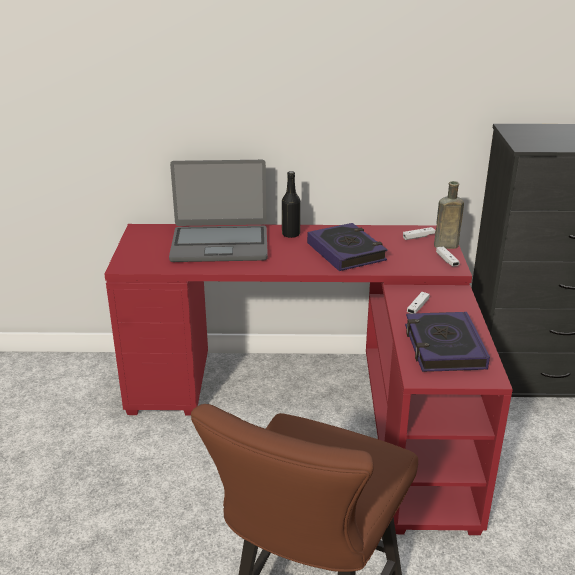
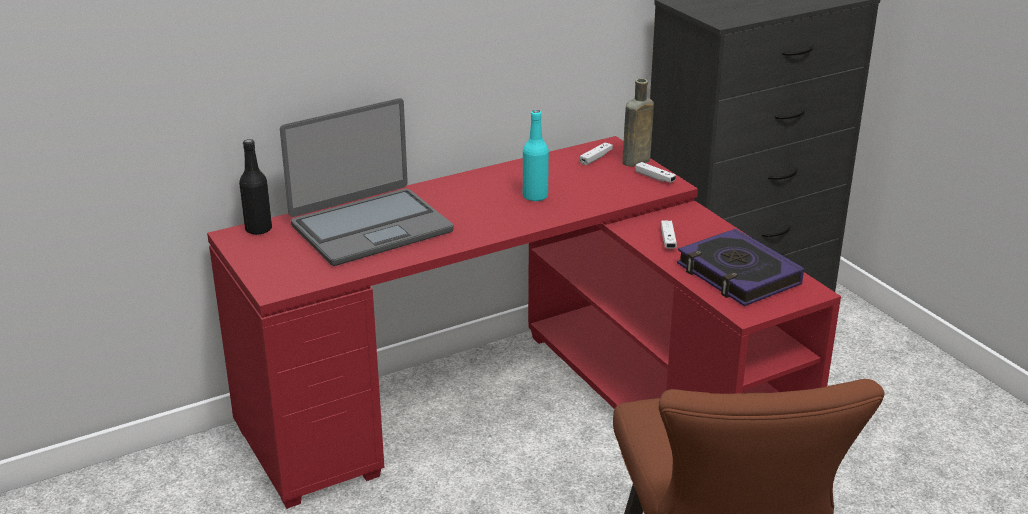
camera: 30 degrees left, 0 degrees up
black bottle [282,171,300,238] -> black bottle moved to [239,139,272,235]
book [307,223,388,271] -> turquoise bottle [523,110,549,201]

